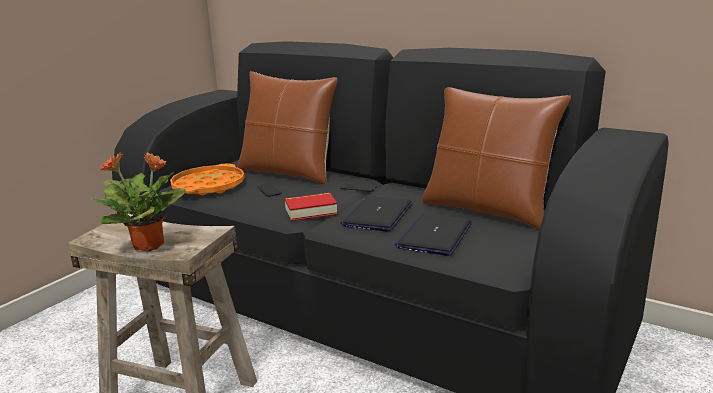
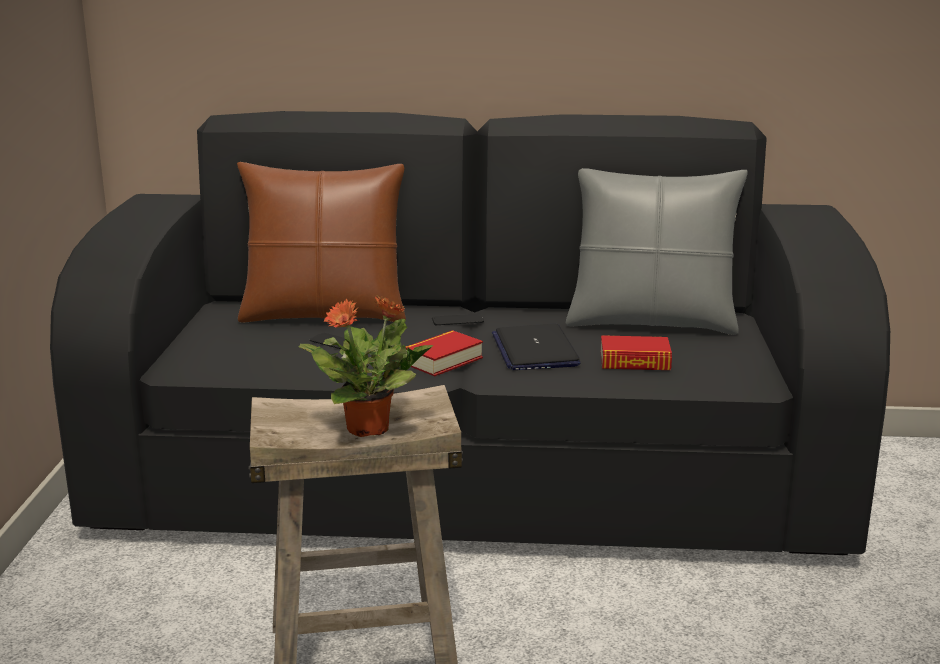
camera: 30 degrees left, 0 degrees up
orange tray [170,164,245,195] -> none
laptop [395,214,472,256] -> book [600,335,672,370]
brown pillow [422,87,571,229] -> grey pillow [566,168,748,335]

